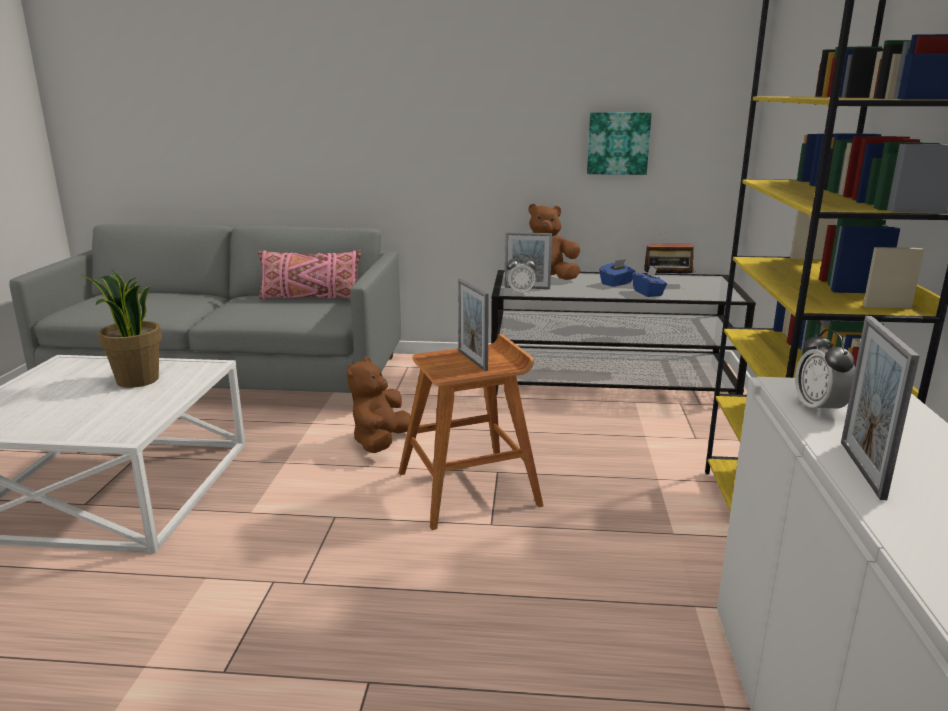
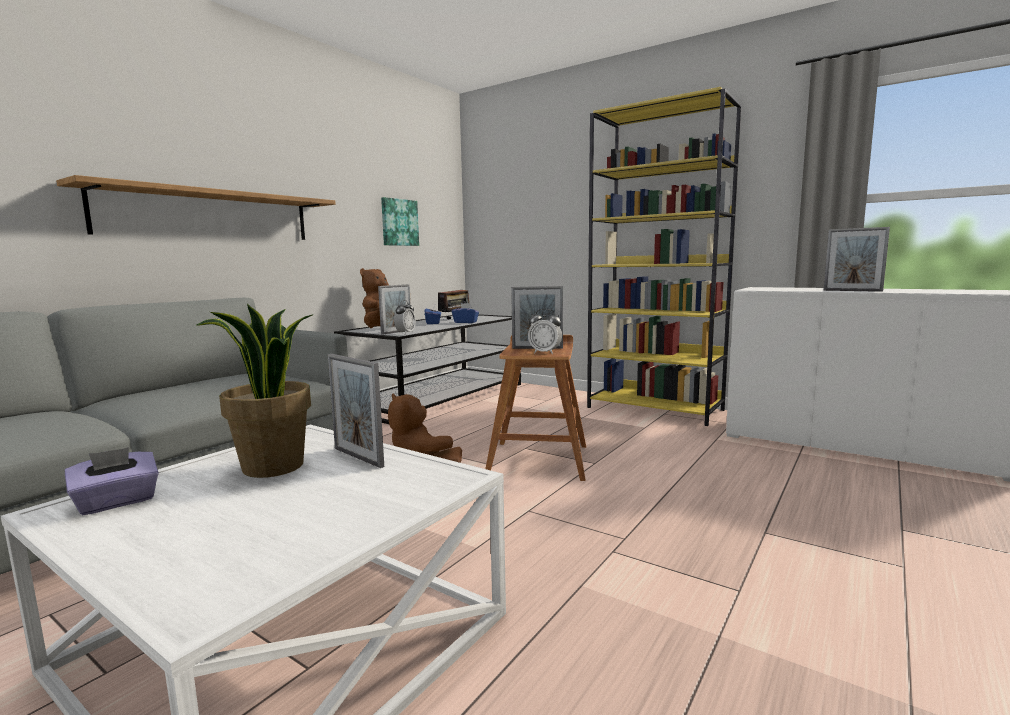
camera: 60 degrees left, 10 degrees down
pink pillow [258,250,361,300] -> none
alarm clock [795,329,855,417] -> alarm clock moved to [528,309,562,354]
none -> shelf [56,175,335,240]
none -> purple tissue box [65,447,159,516]
none -> picture frame [328,354,384,468]

